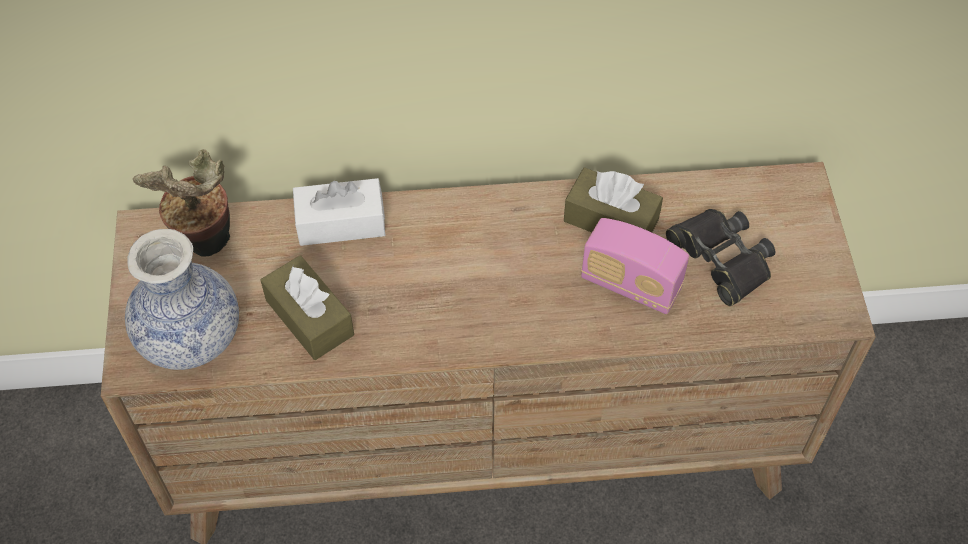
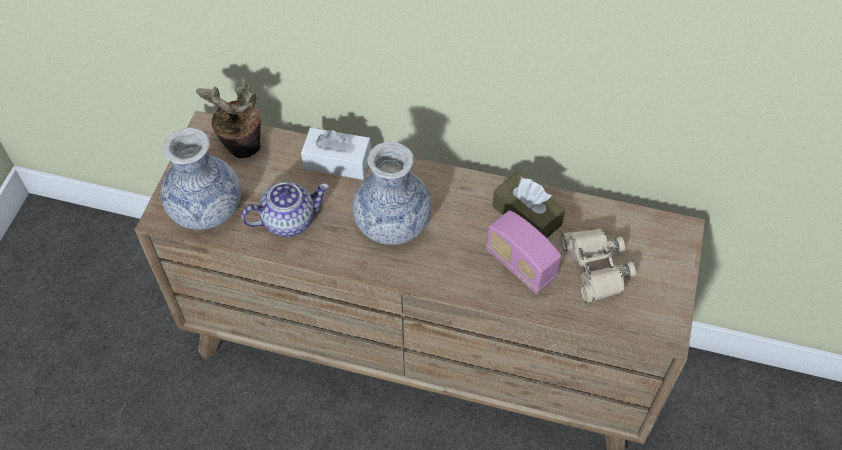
camera: 20 degrees right, 0 degrees up
brown tissue box [261,256,354,360] -> teapot [241,182,329,237]
black binoculars [666,209,775,306] -> beige binoculars [561,228,636,303]
none -> vase [352,141,432,245]

